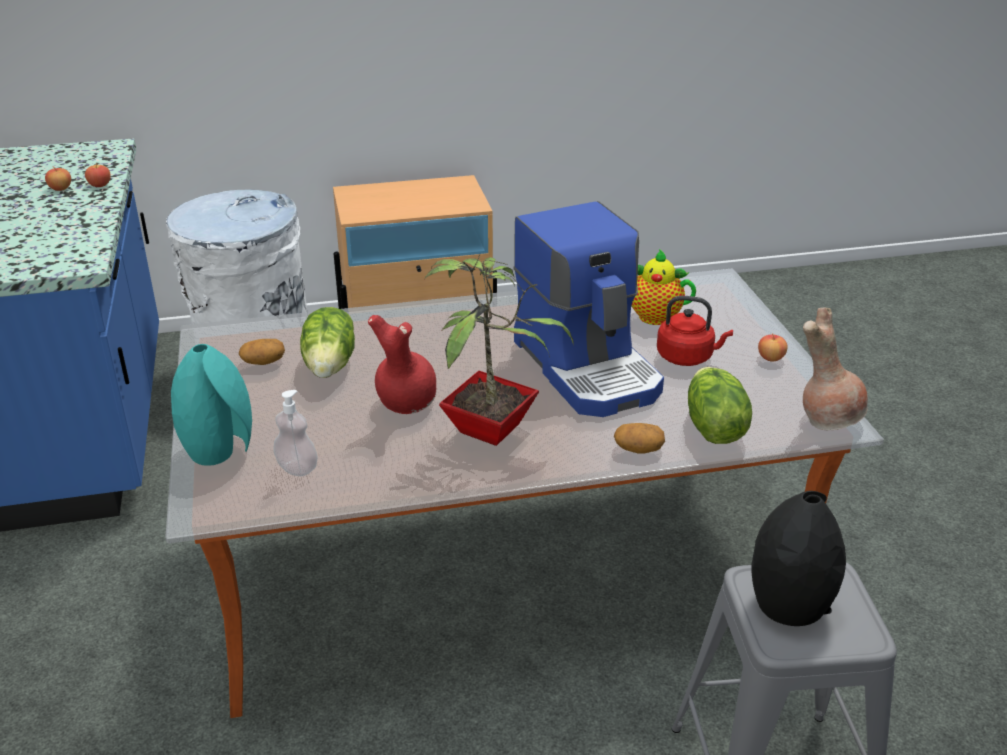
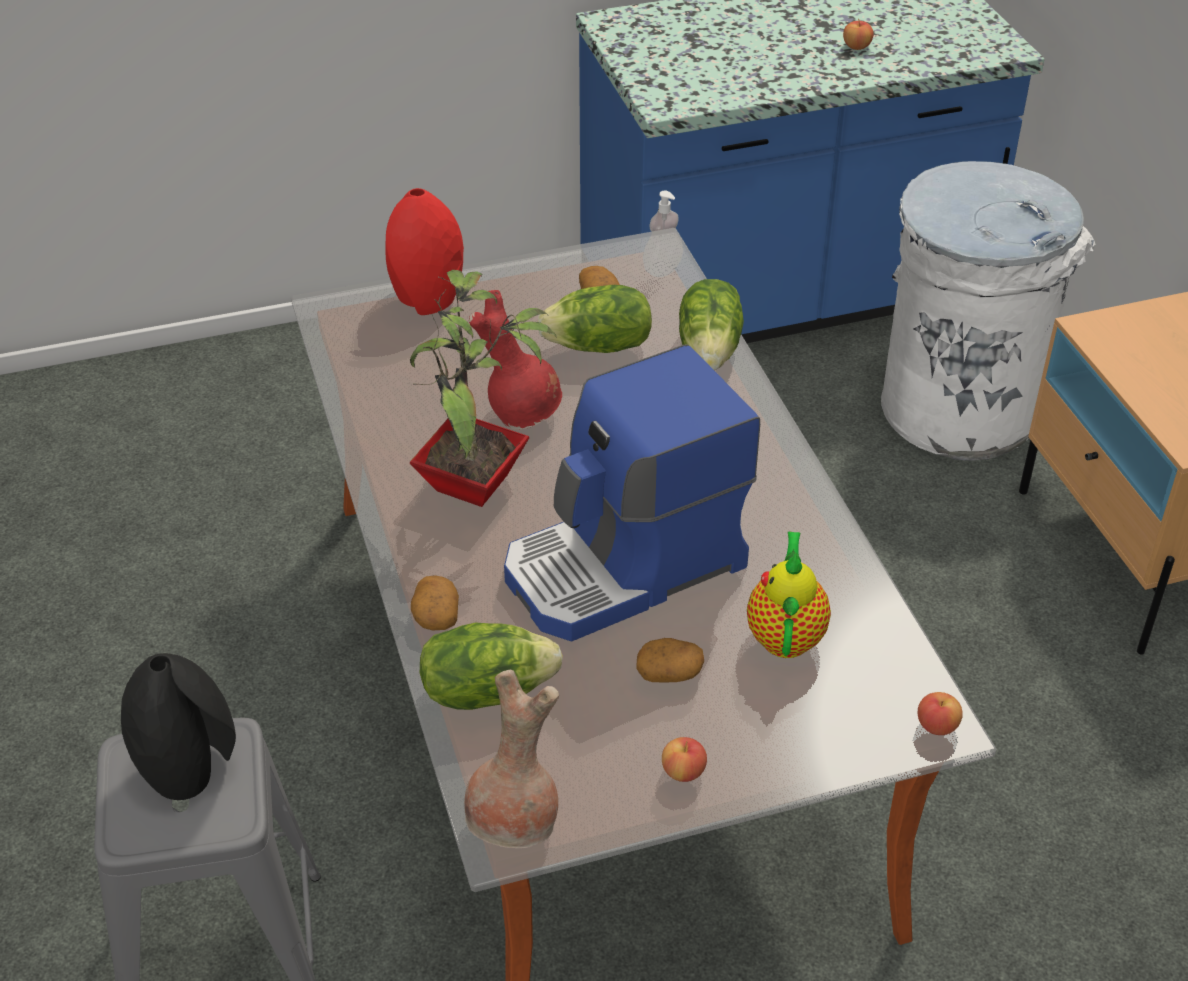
camera: 85 degrees right, 10 degrees up
apple [85,164,111,187] -> apple moved to [918,692,963,735]
turquoise vase [171,344,252,466] -> red vase [385,188,464,315]
soap dispenser [273,390,318,476] -> soap dispenser moved to [643,191,683,277]
red kettle [657,296,733,366] -> potato [636,638,704,682]
none -> lettuce [679,279,744,370]

